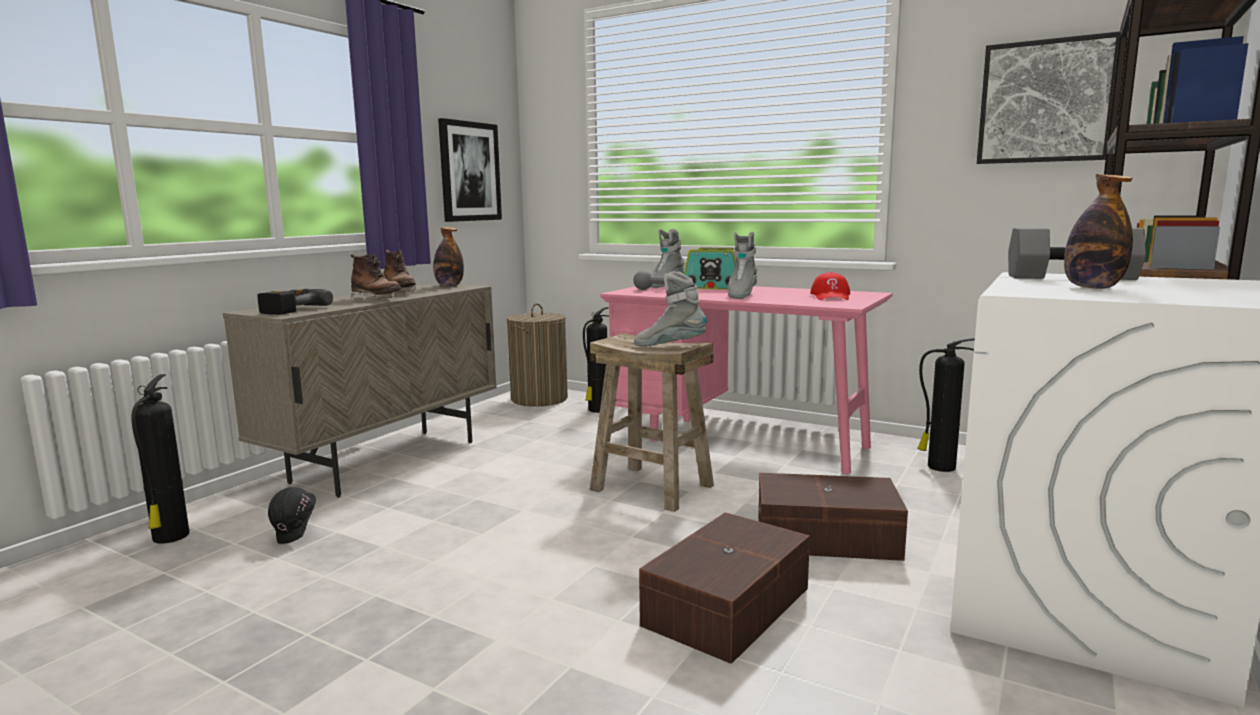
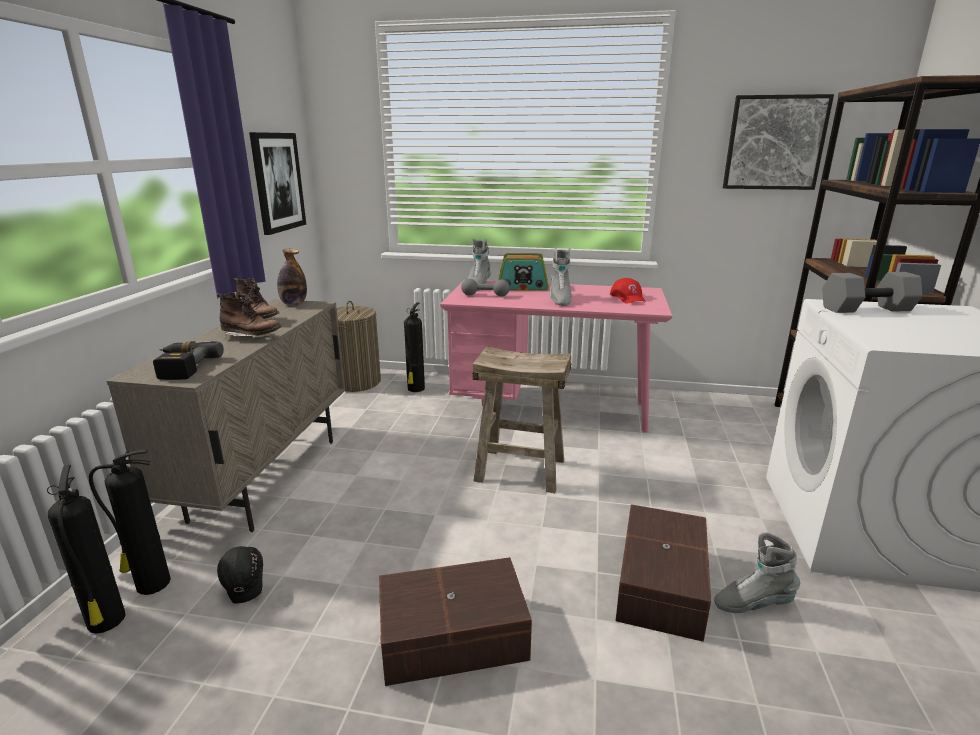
camera: 20 degrees left, 10 degrees up
grey boot [634,272,707,346] -> grey boot moved to [714,532,800,613]
brown storage box [758,473,908,561] -> brown storage box moved to [379,557,532,686]
fire extinguisher [918,338,975,472] -> fire extinguisher moved to [89,449,171,595]
bottle [1064,174,1133,289] -> none

